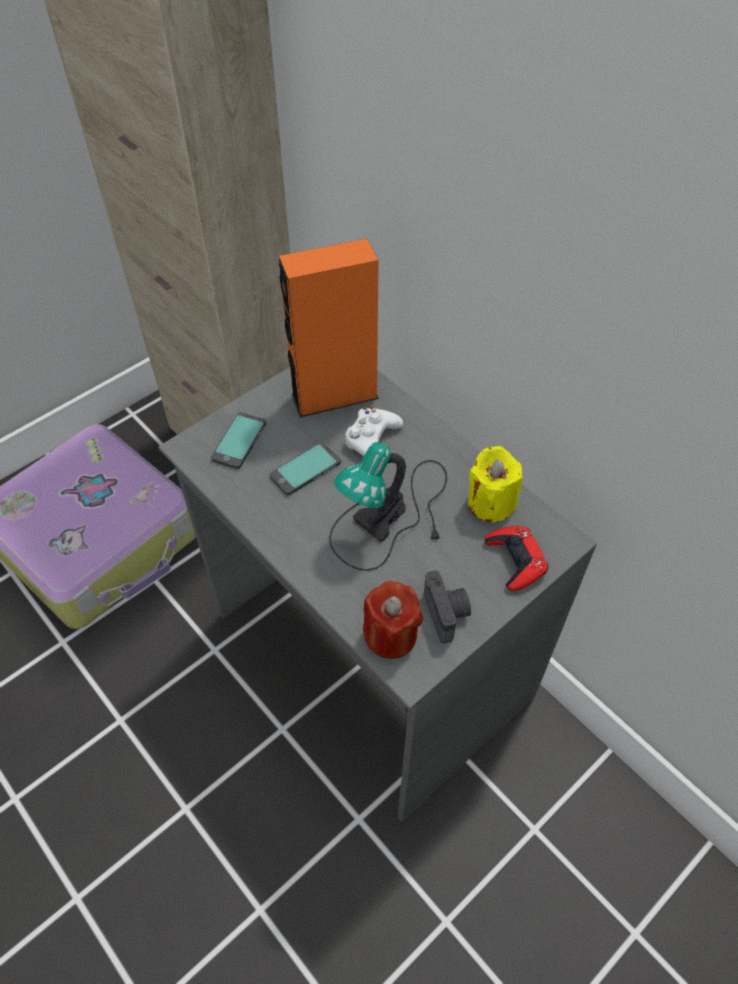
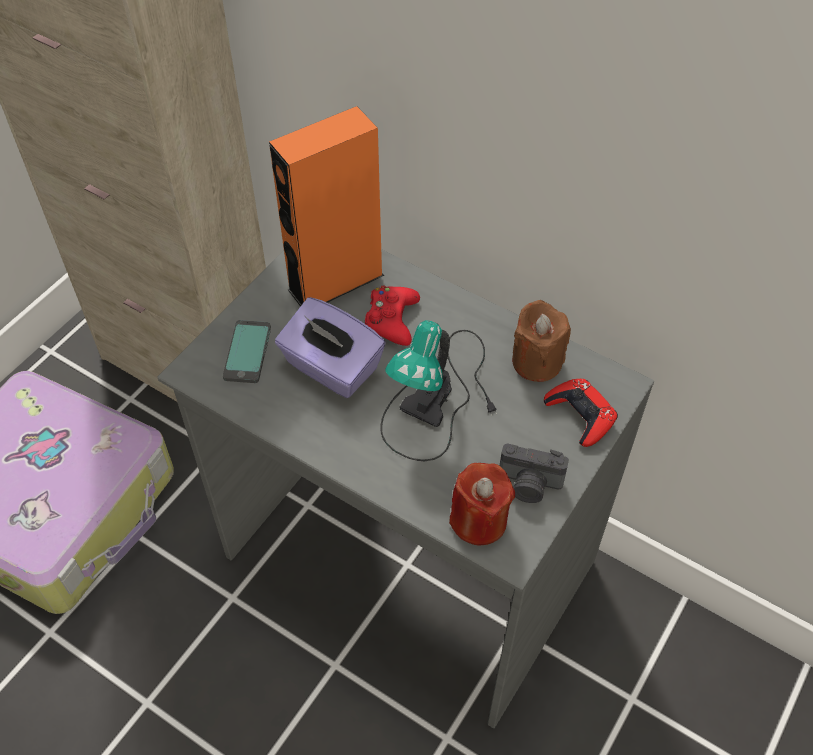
camera: 15 degrees left, 0 degrees up
phone [270,442,341,496] -> purple tissue box [275,297,386,398]
white game controller [344,406,403,456] -> red game controller [365,285,420,346]
camera [424,570,471,643] -> camera turned 135 degrees clockwise [500,444,569,503]
yellow candle [468,446,523,522] -> brown candle [512,300,571,382]

